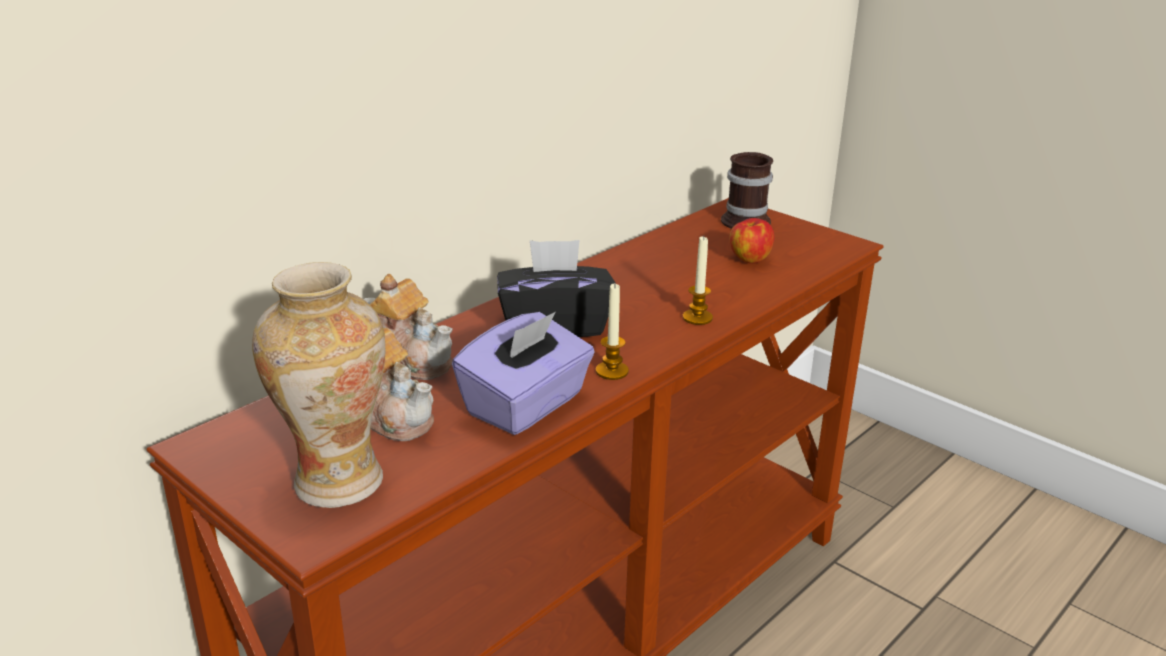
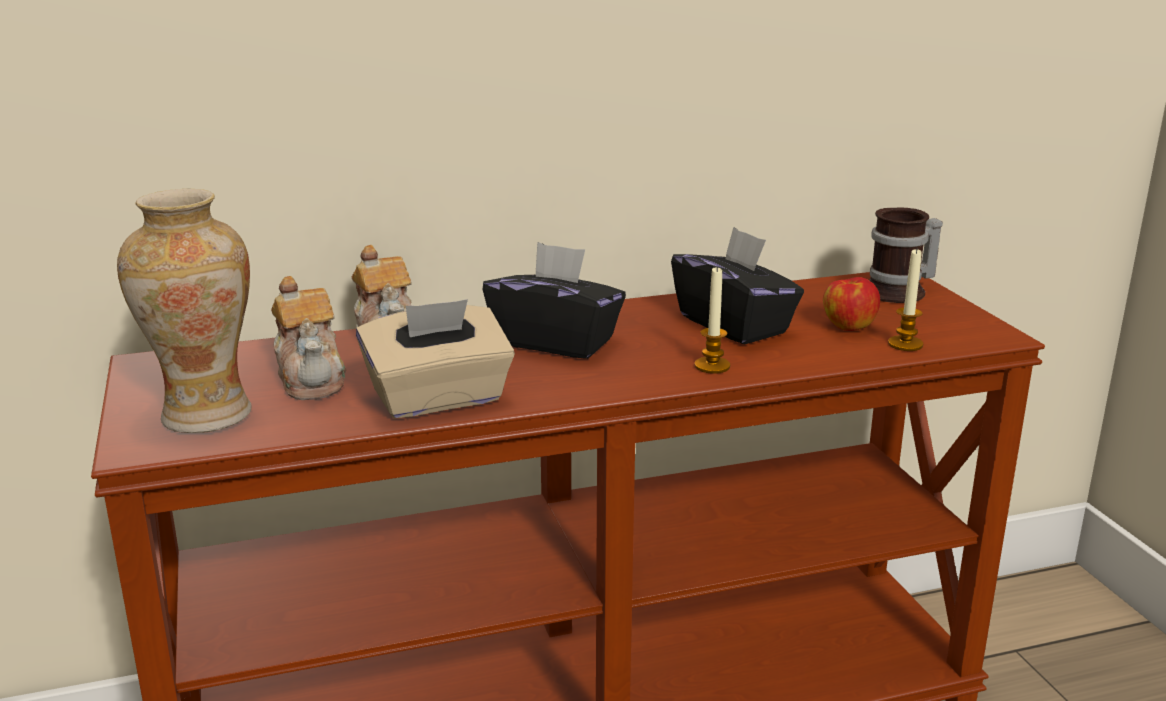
camera: 30 degrees right, 5 degrees down
purple tissue box [452,312,595,435] -> beige tissue box [356,299,515,419]
candle [596,284,629,380] -> candle moved to [888,249,923,351]
none -> black tissue box [671,227,804,345]

